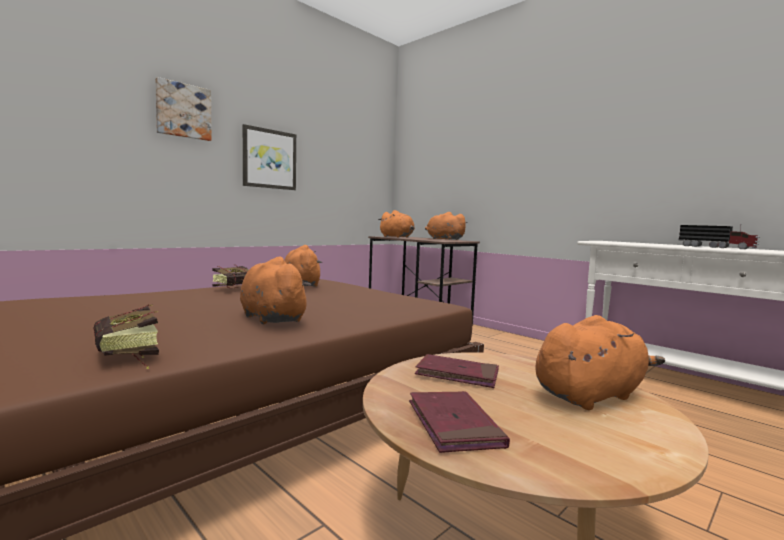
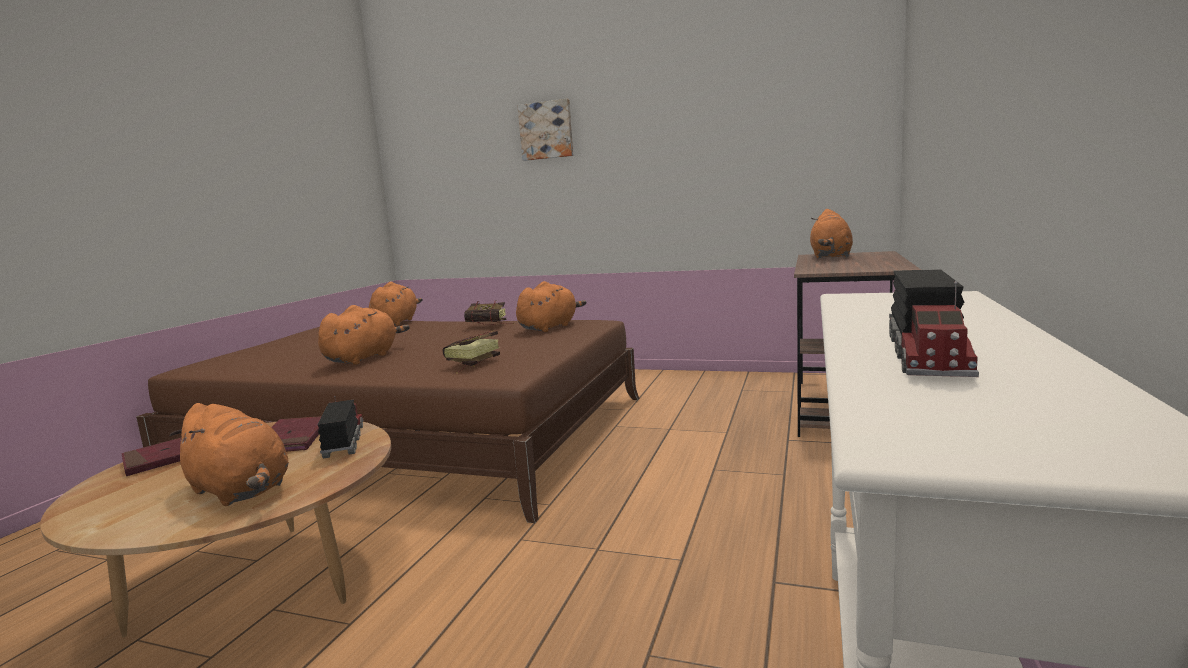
camera: 65 degrees right, 5 degrees up
book [93,304,159,369] -> book moved to [443,330,500,373]
picture [243,124,296,190] -> none
orange plush toy [425,212,468,240] -> orange plush toy moved to [369,282,423,326]
none -> toy truck [317,396,363,459]

